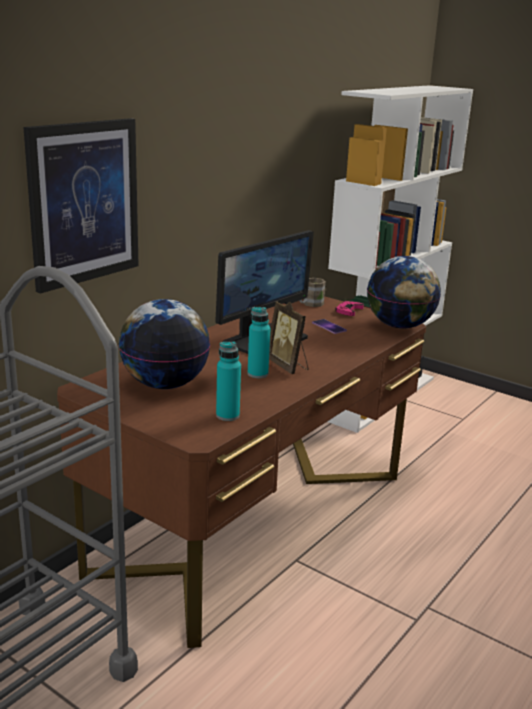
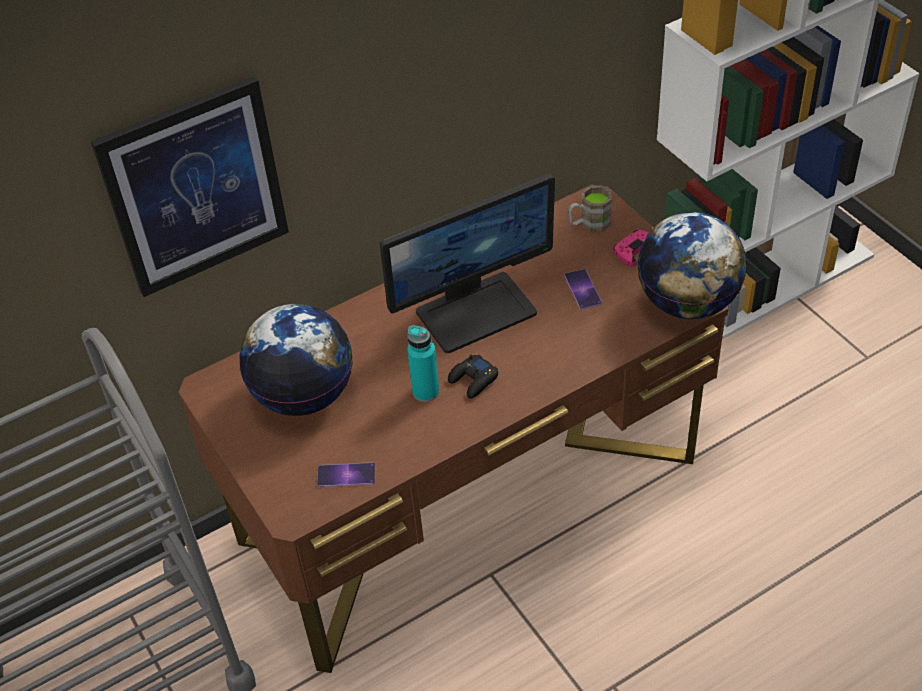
camera: 25 degrees right, 25 degrees up
turquoise bottle [216,341,241,421] -> phone [317,462,375,487]
picture frame [269,301,308,374] -> black game controller [448,355,498,399]

